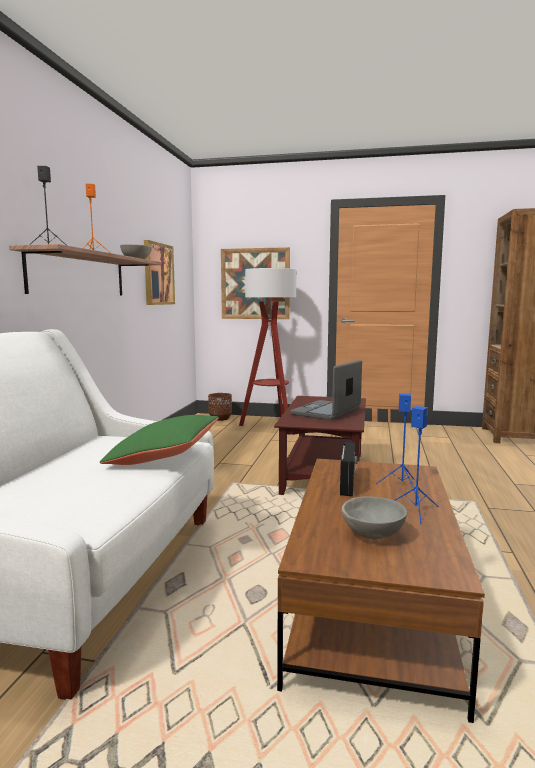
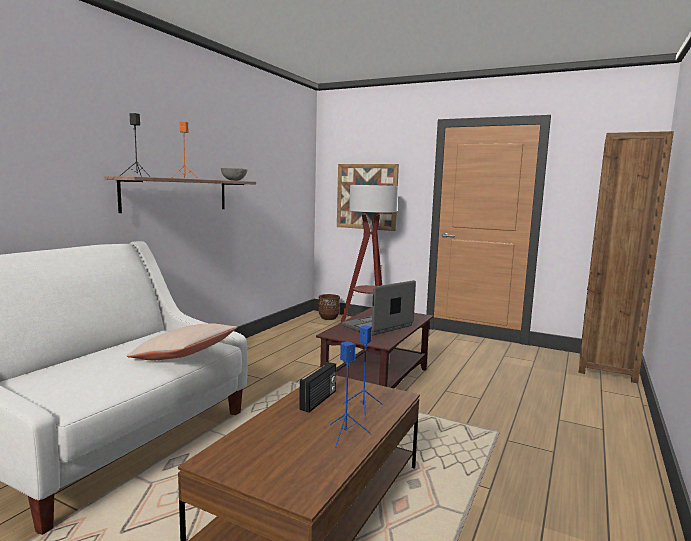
camera: 15 degrees right, 0 degrees up
green pillow [99,415,219,465] -> beige pillow [127,323,237,360]
picture [144,240,175,305] -> none
grey bowl [341,496,407,539] -> none

